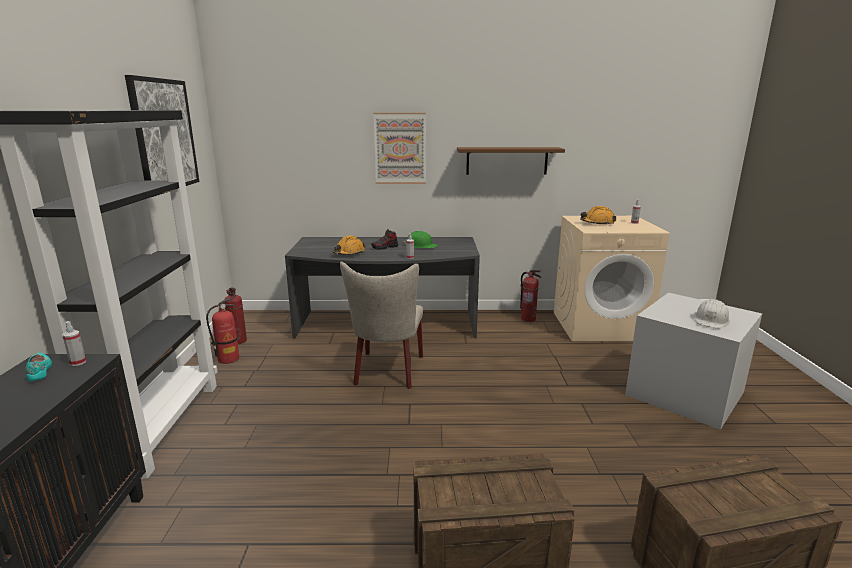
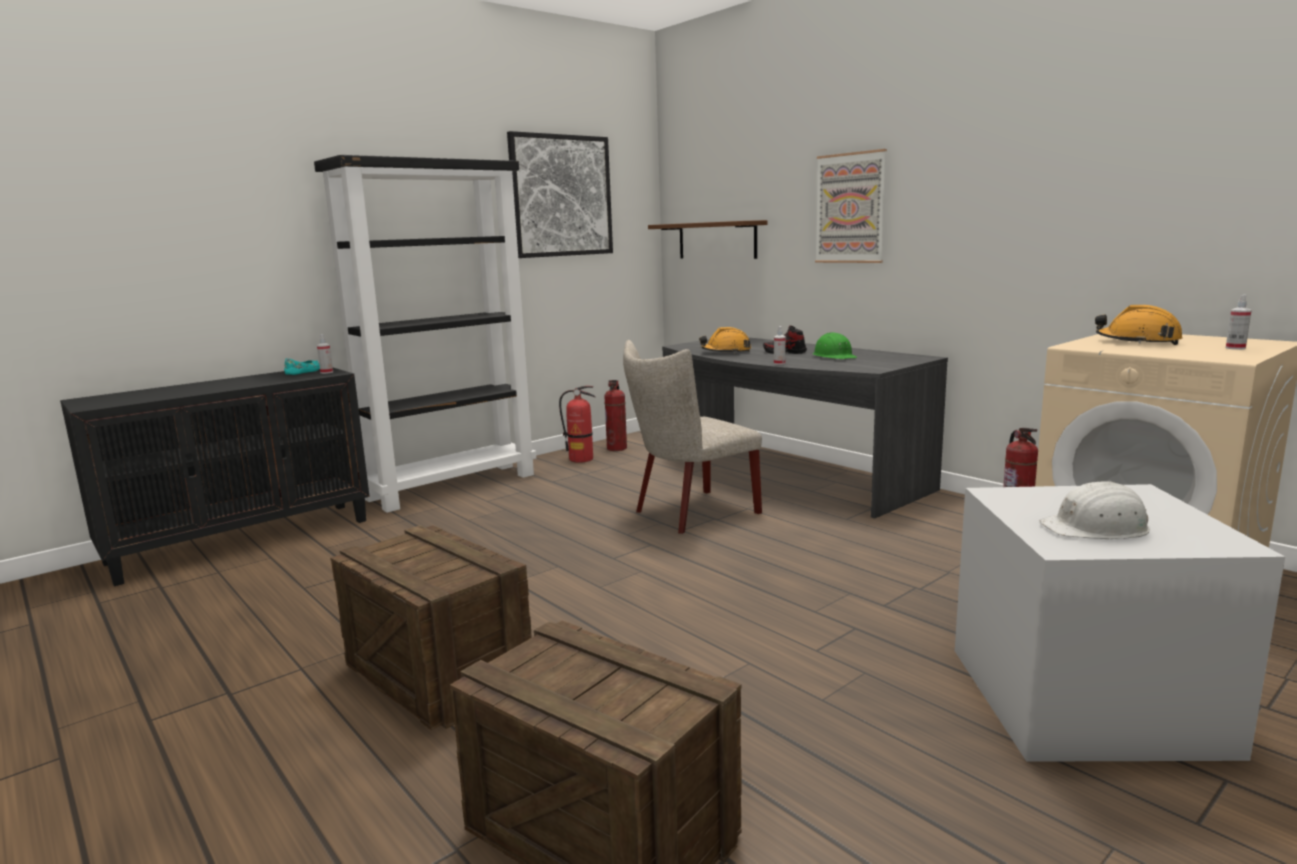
camera: 50 degrees right, 5 degrees down
brown shelf [457,147,565,175] -> brown shelf moved to [648,220,768,259]

